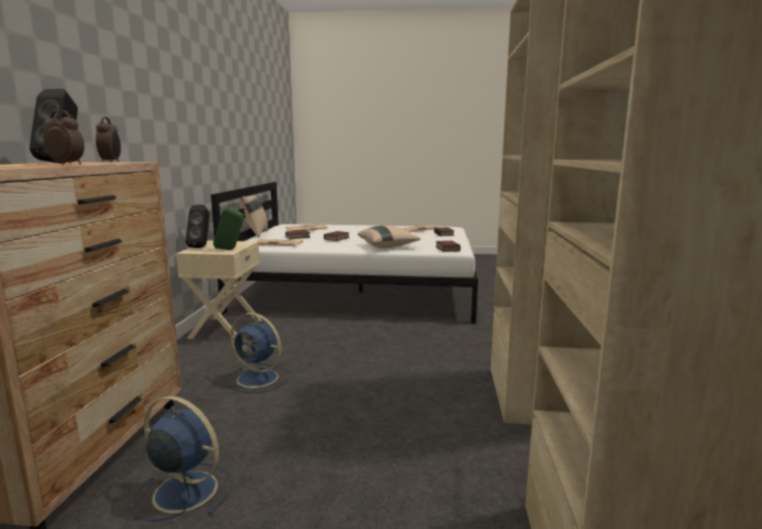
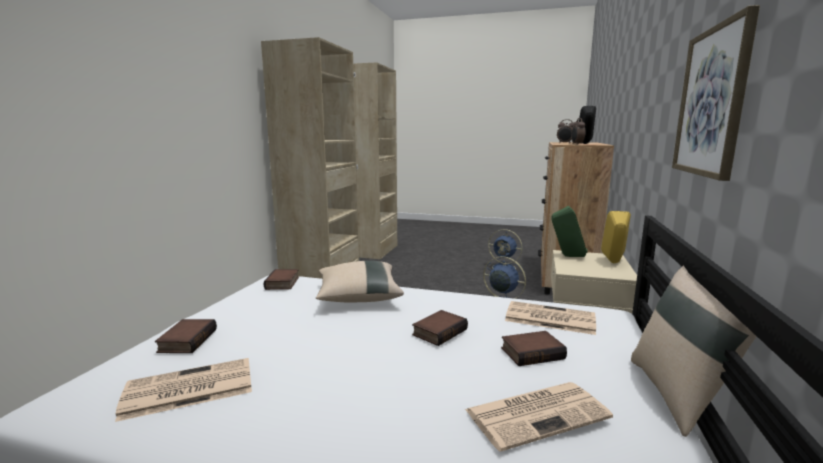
camera: 170 degrees left, 0 degrees up
black speaker [186,205,210,248] -> yellow speaker [601,211,631,263]
none -> picture [672,5,760,181]

